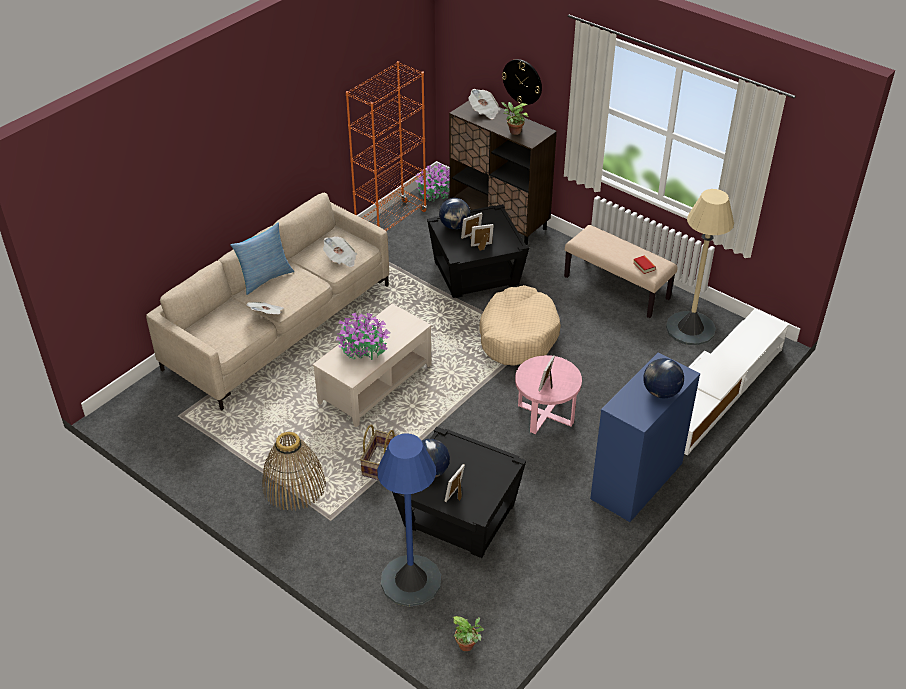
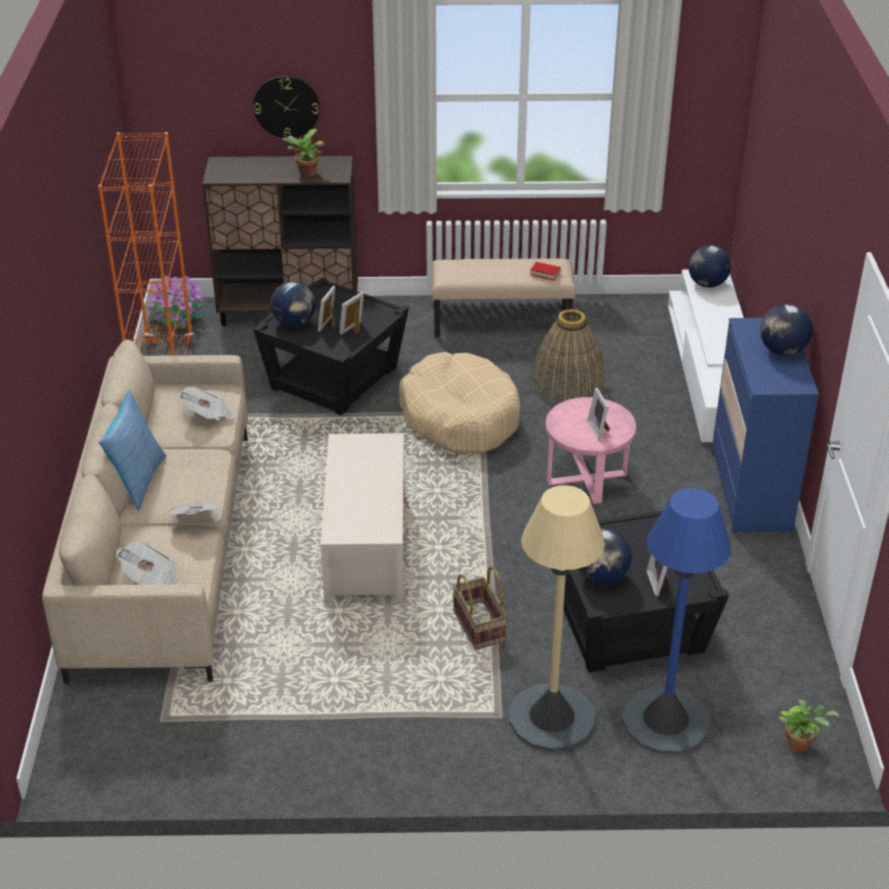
camera: 40 degrees left, 5 degrees down
basket [262,432,326,511] -> basket moved to [531,309,605,403]
potted plant [336,311,390,360] -> none
newspaper [468,89,500,119] -> newspaper moved to [116,542,178,585]
beige floor lamp [666,189,734,345] -> beige floor lamp moved to [509,485,605,752]
none -> globe [689,245,731,288]

